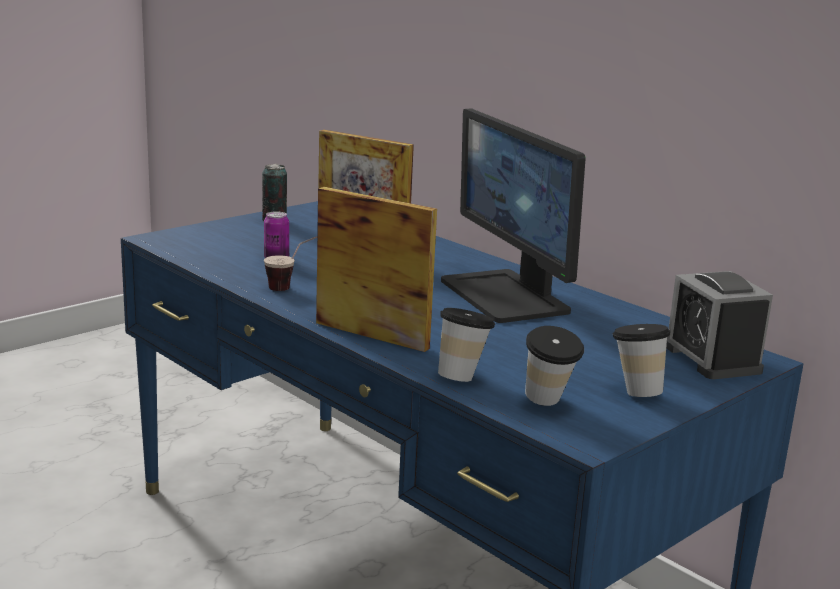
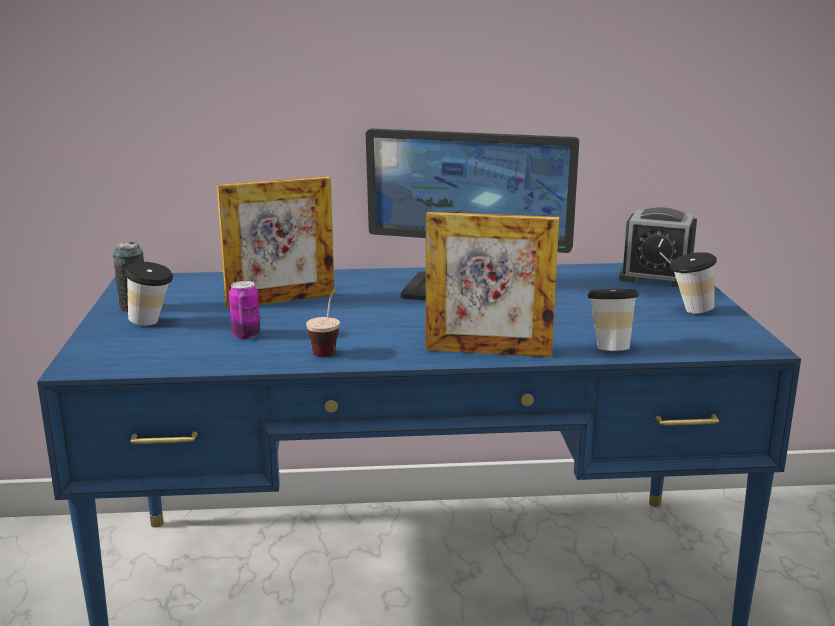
camera: 50 degrees left, 0 degrees up
picture frame [316,187,437,352] -> picture frame turned 150 degrees counterclockwise [425,212,559,358]
cup [525,326,584,406] -> cup moved to [124,262,173,326]

